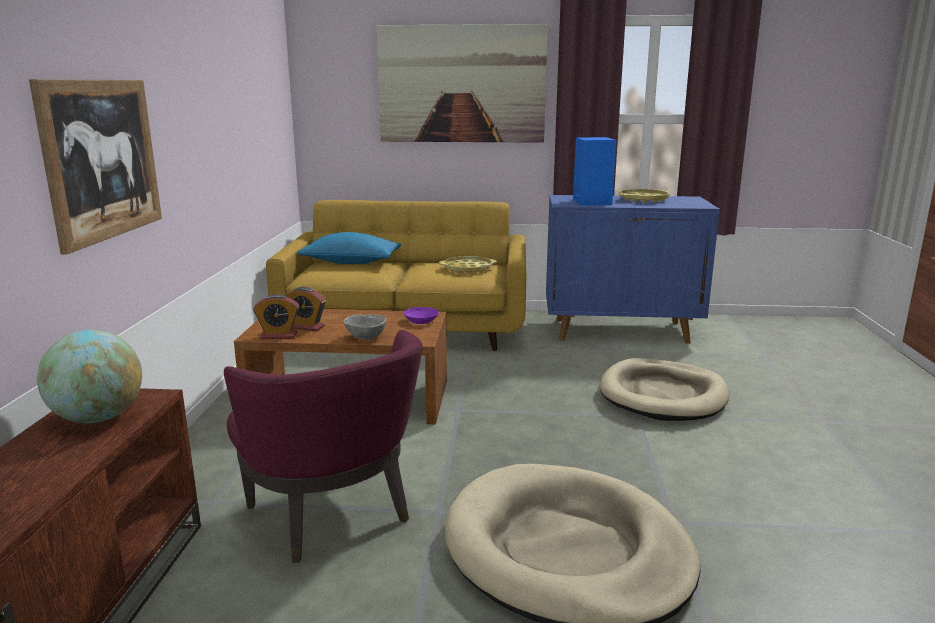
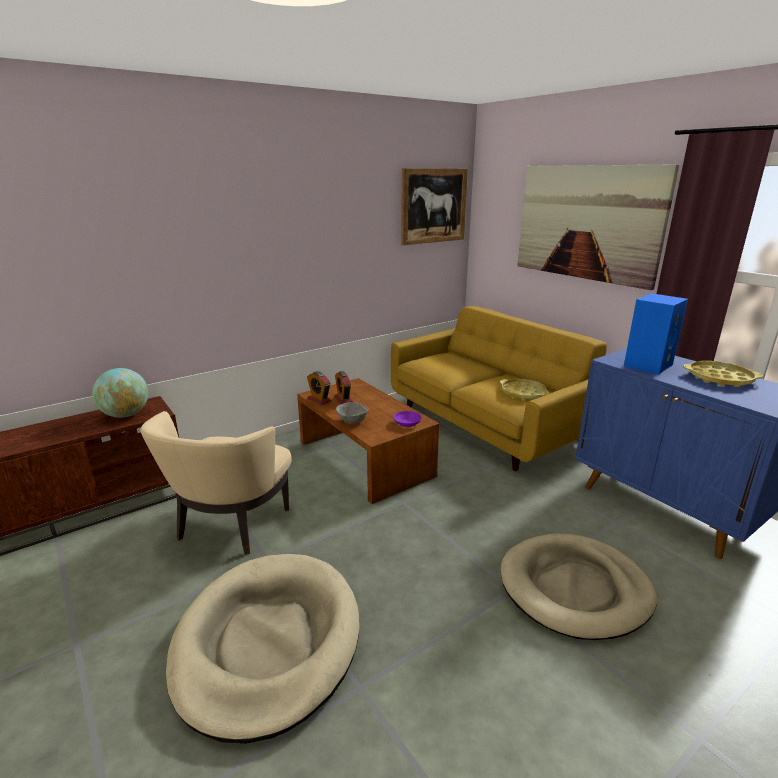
camera: 50 degrees right, 5 degrees up
picture [29,79,162,255] -> picture moved to [401,168,468,245]
purple armchair [224,330,423,563] -> beige armchair [140,411,291,555]
blue pillow [297,232,401,264] -> none

